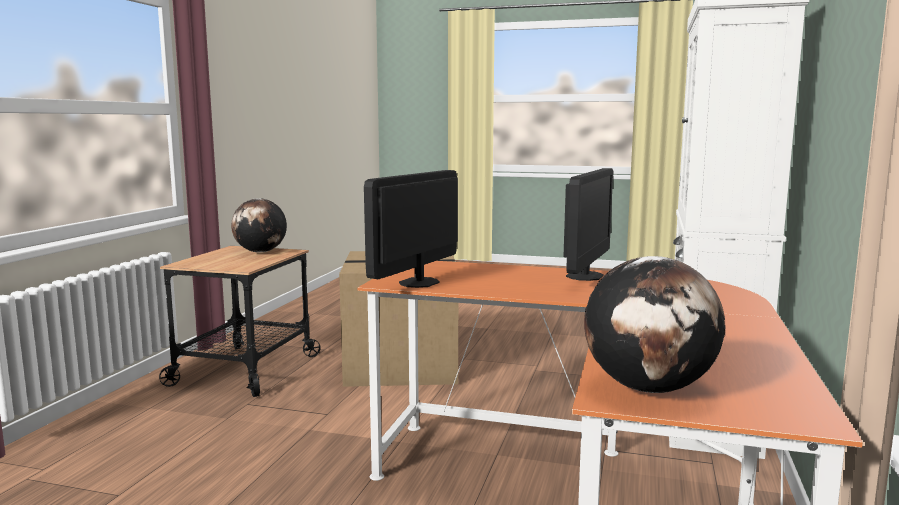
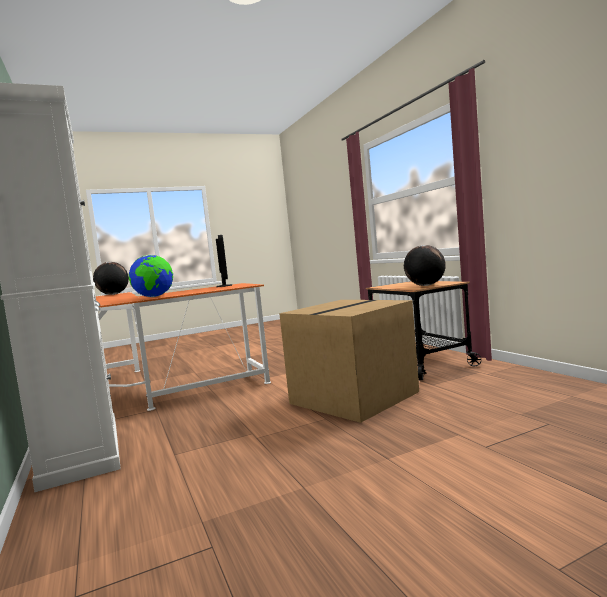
camera: 140 degrees right, 5 degrees down
monitor [563,168,613,281] -> globe [129,255,173,297]

